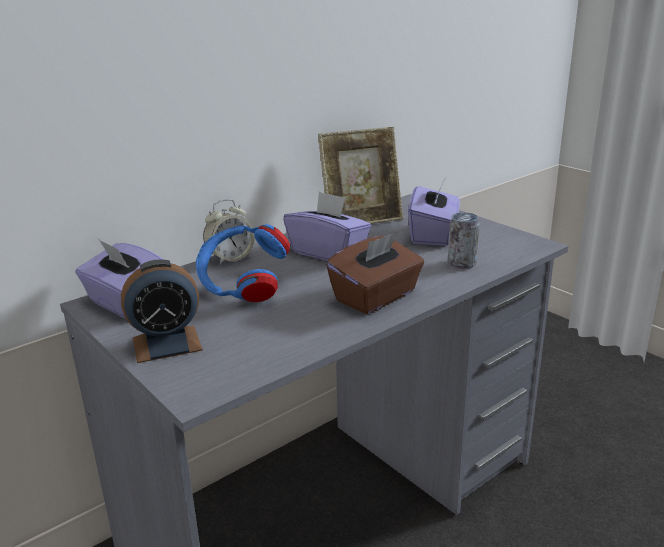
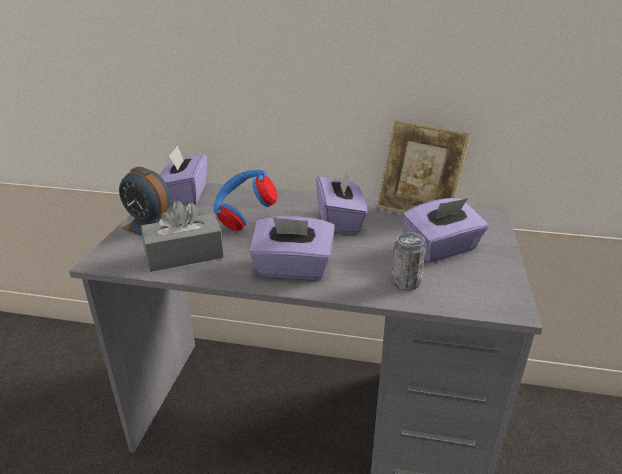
camera: 50 degrees right, 5 degrees up
alarm clock [203,199,255,265] -> none
brown tissue box [326,232,424,314] -> purple tissue box [249,216,335,279]
none -> grey tissue box [141,201,224,272]

